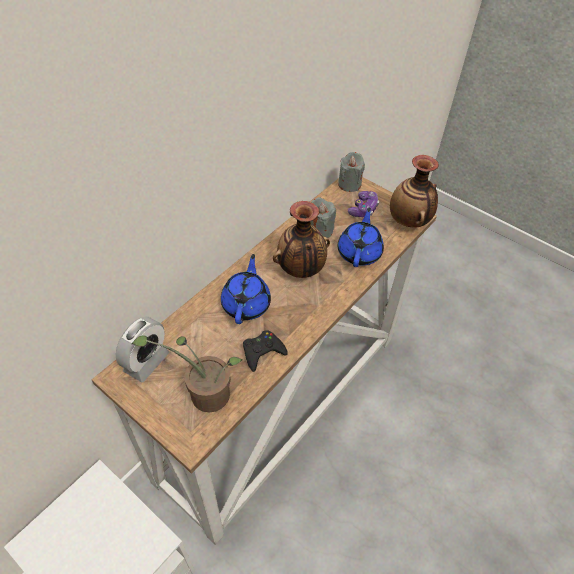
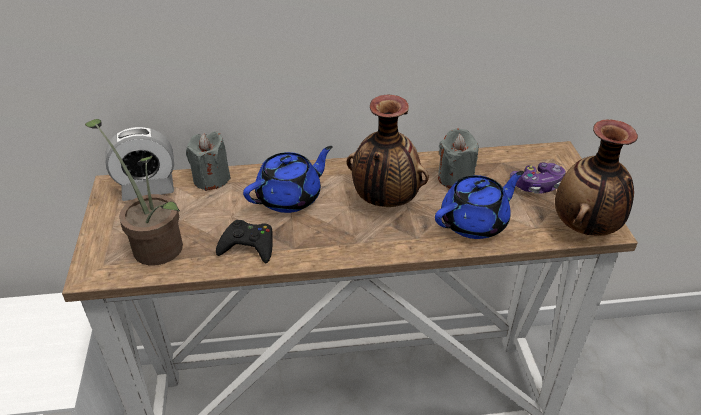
camera: 45 degrees right, 10 degrees down
grey candle [338,152,365,192] -> grey candle moved to [186,131,231,191]

